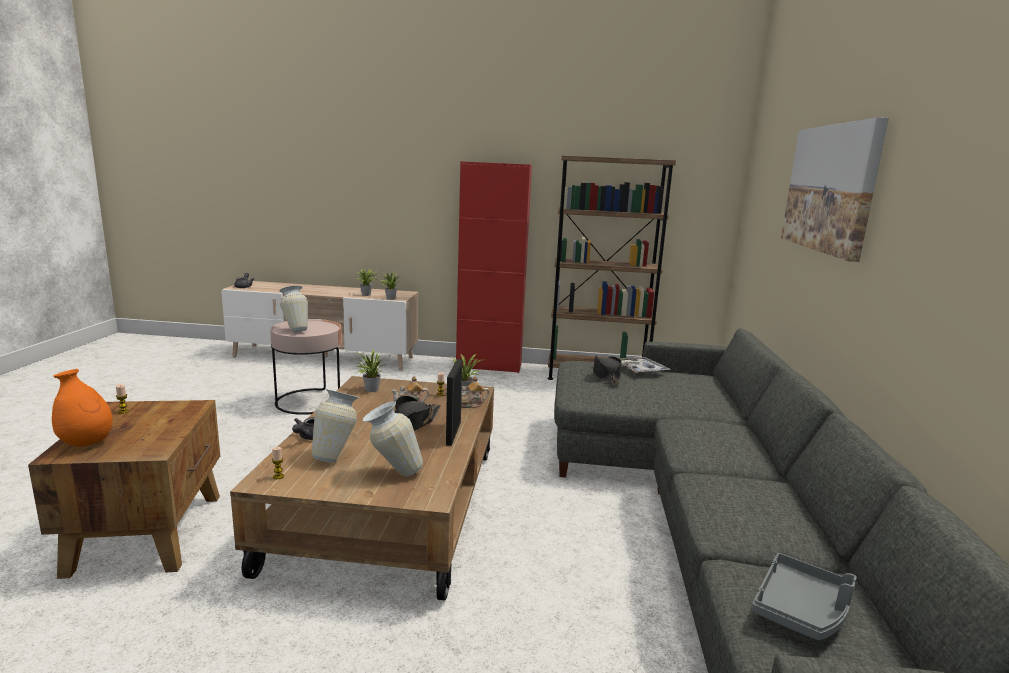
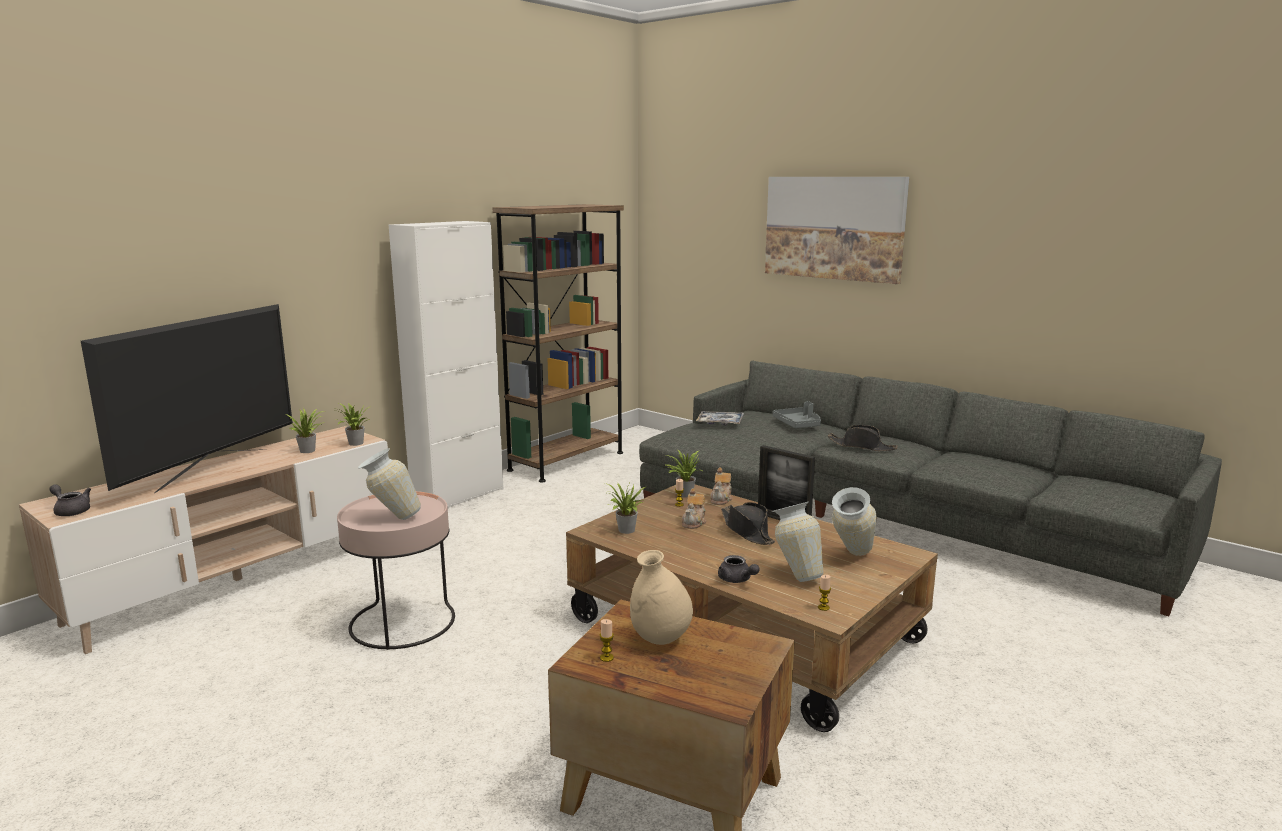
camera: 55 degrees left, 0 degrees up
orange vase [52,369,112,447] -> none
red cabinet [456,161,532,373] -> white cabinet [389,221,503,508]
black hat [593,355,622,385] -> black hat moved to [828,425,898,451]
grey tray [752,553,857,641] -> grey tray moved to [773,401,821,428]
none -> television [81,304,293,493]
none -> beige vase [630,550,693,645]

